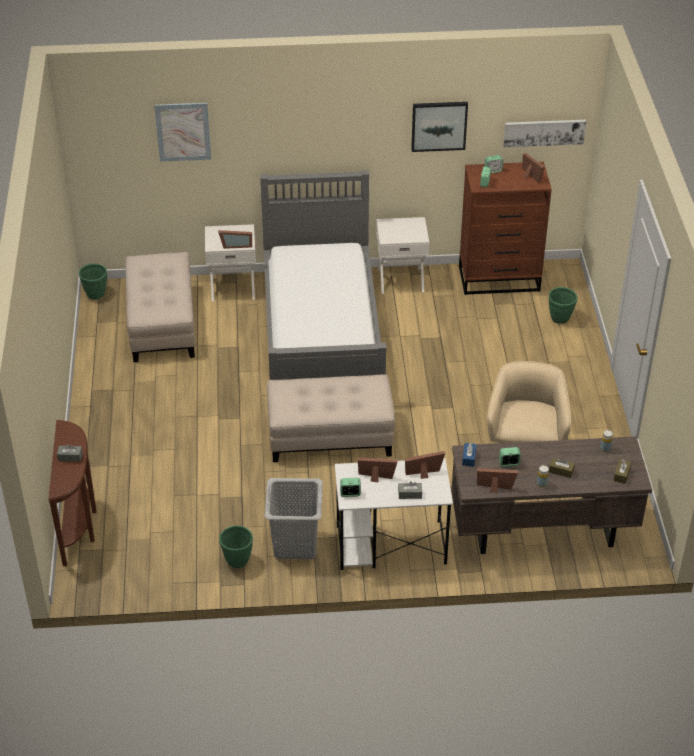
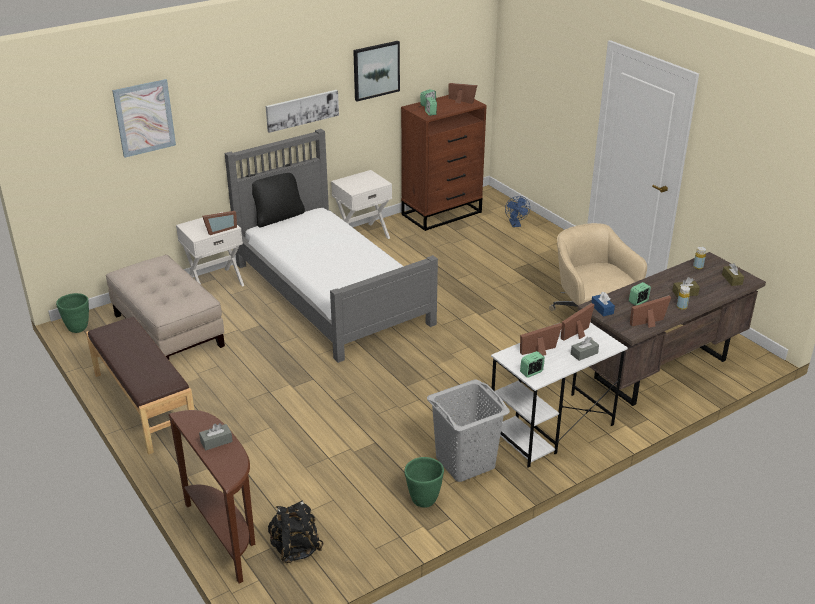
camera: 30 degrees left, 10 degrees down
beige ottoman [267,374,395,462] -> none
picture [503,120,586,147] -> picture moved to [266,90,339,133]
green planter [549,287,578,324] -> blue fan [505,196,530,227]
none -> brown bench [86,317,194,454]
none -> black pillow [246,163,305,227]
none -> black backpack [268,501,324,563]

